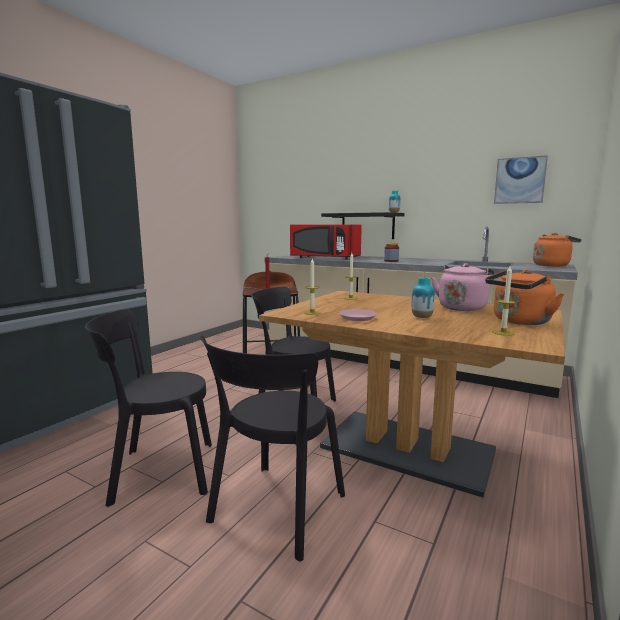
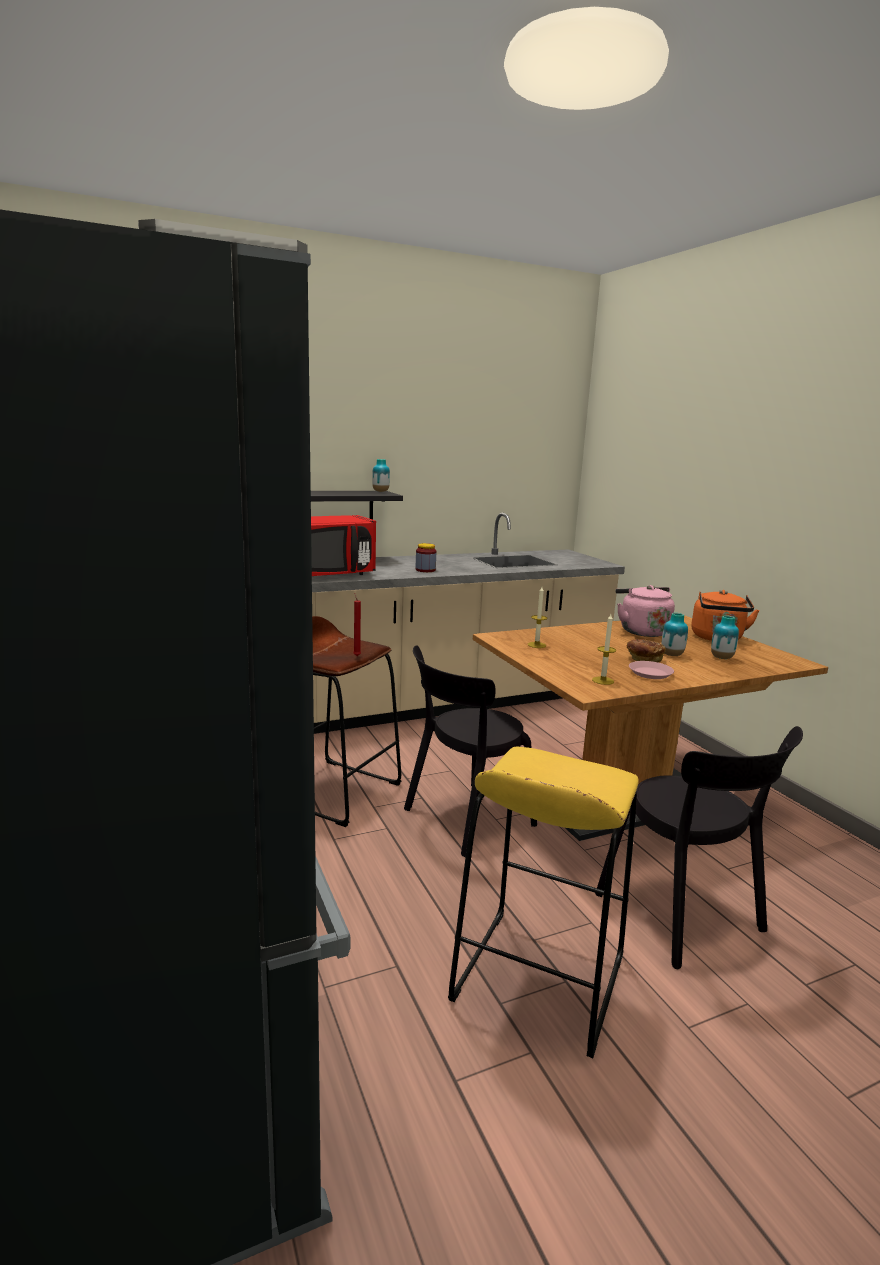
camera: 55 degrees left, 5 degrees up
black chair [85,309,212,507] -> yellow stool [448,747,639,1058]
candle [492,266,516,336] -> none
picture [494,155,548,204] -> none
orange kettle [533,233,582,266] -> none
none -> bread [626,639,666,663]
none -> vase [711,615,739,659]

